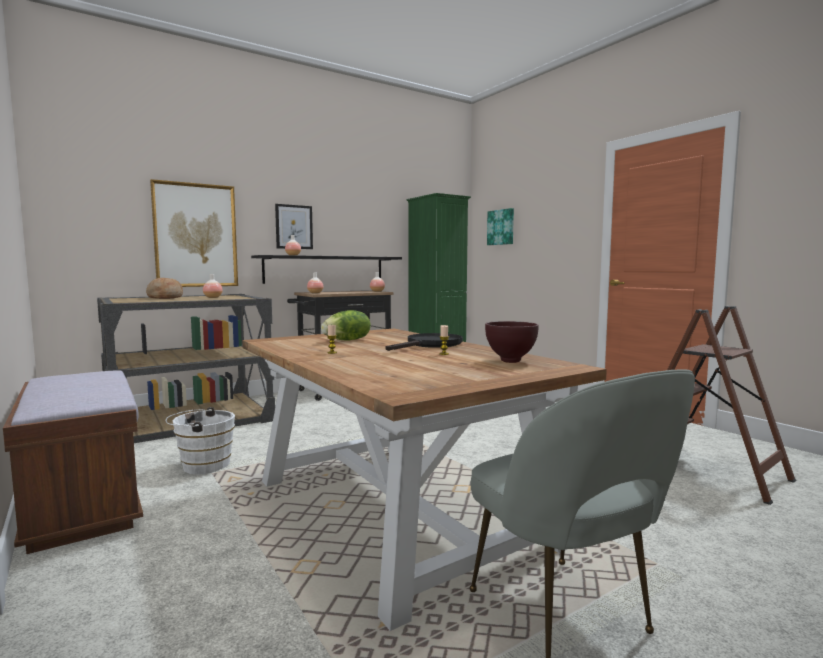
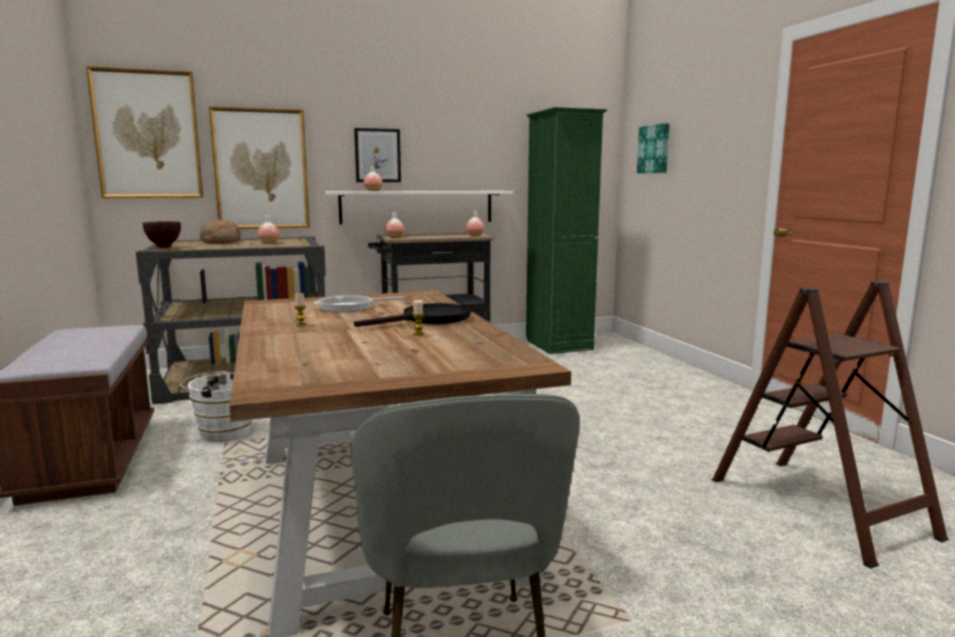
camera: 15 degrees right, 5 degrees up
black shelf [251,255,402,284] -> white shelf [325,191,513,225]
lettuce [321,310,370,340] -> frying pan [314,295,407,313]
brown bowl [485,321,539,363] -> brown bowl moved to [143,221,181,248]
none -> picture [86,66,203,198]

